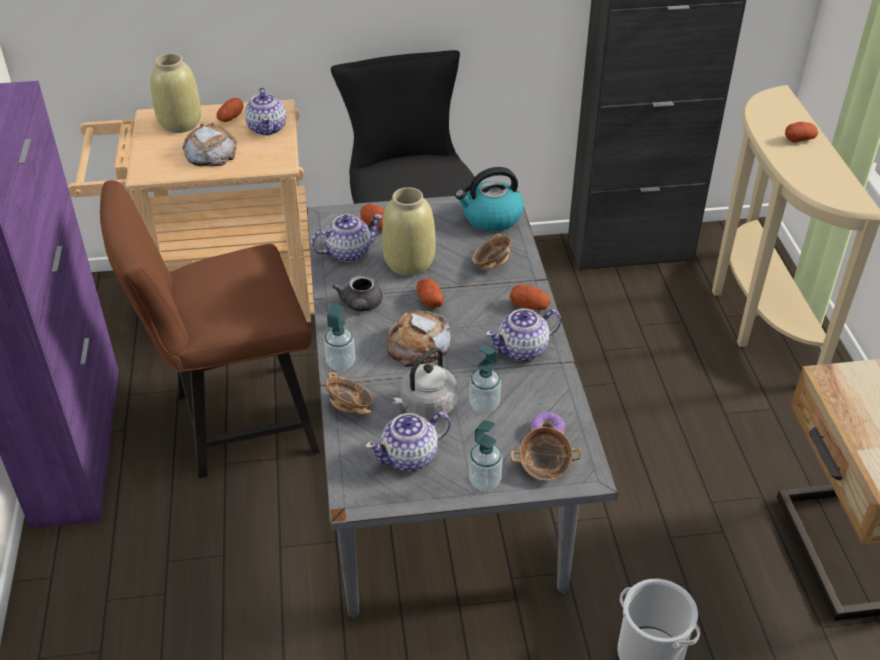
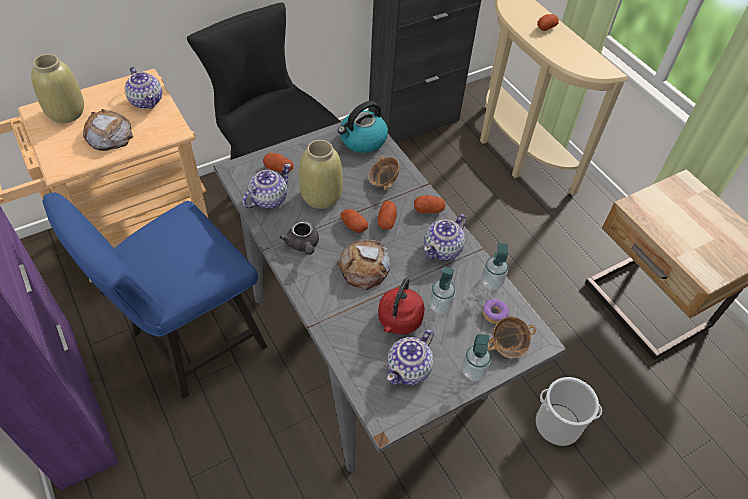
camera: 25 degrees left, 10 degrees up
brown chair [100,180,320,478] -> blue chair [43,193,267,399]
potato [217,98,244,122] -> potato moved to [378,201,397,230]
soap dispenser [324,304,355,371] -> soap dispenser moved to [481,243,508,290]
bowl [326,372,373,414] -> none
grey kettle [391,347,457,420] -> red kettle [378,278,425,335]

